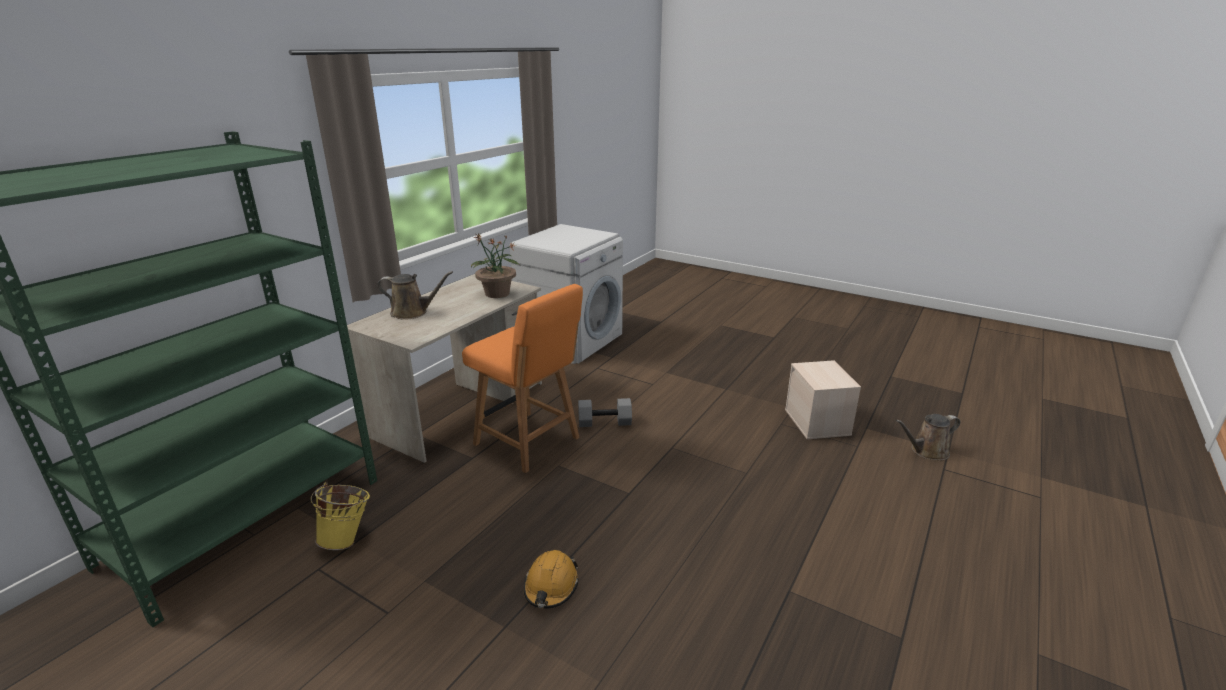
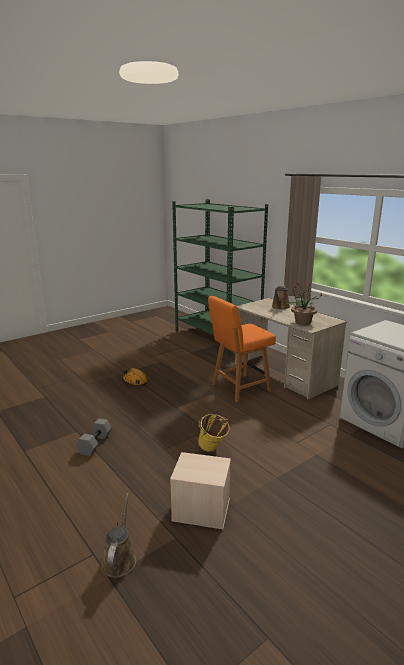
camera: 110 degrees right, 5 degrees down
yellow bucket [311,482,370,550] -> yellow bucket moved to [198,414,230,452]
grey dumbbell [578,398,632,427] -> grey dumbbell moved to [76,418,112,456]

